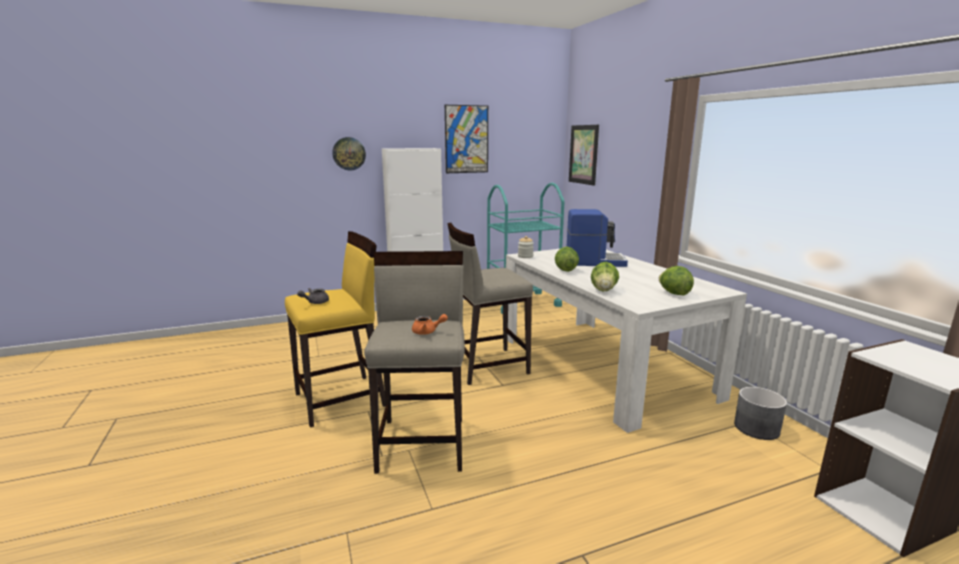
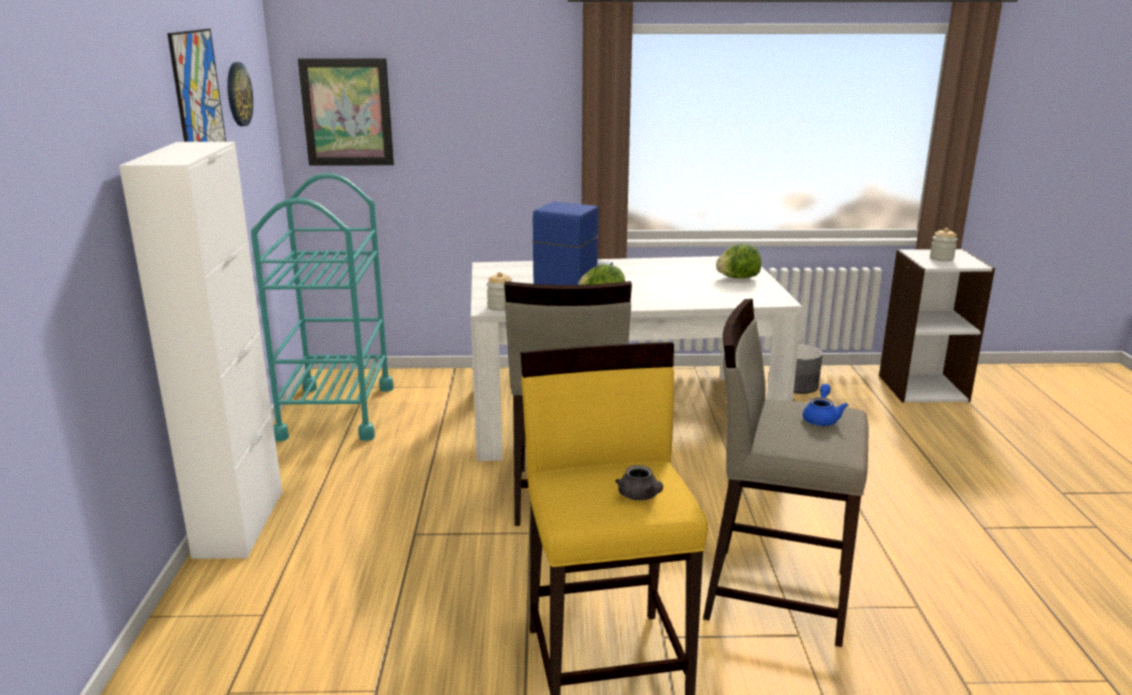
camera: 70 degrees left, 5 degrees up
wall clock [332,137,366,171] -> wall clock moved to [227,62,253,126]
orange teapot [412,314,448,335] -> blue teapot [803,384,848,426]
lettuce [591,262,619,292] -> none
none -> jar [930,228,958,262]

